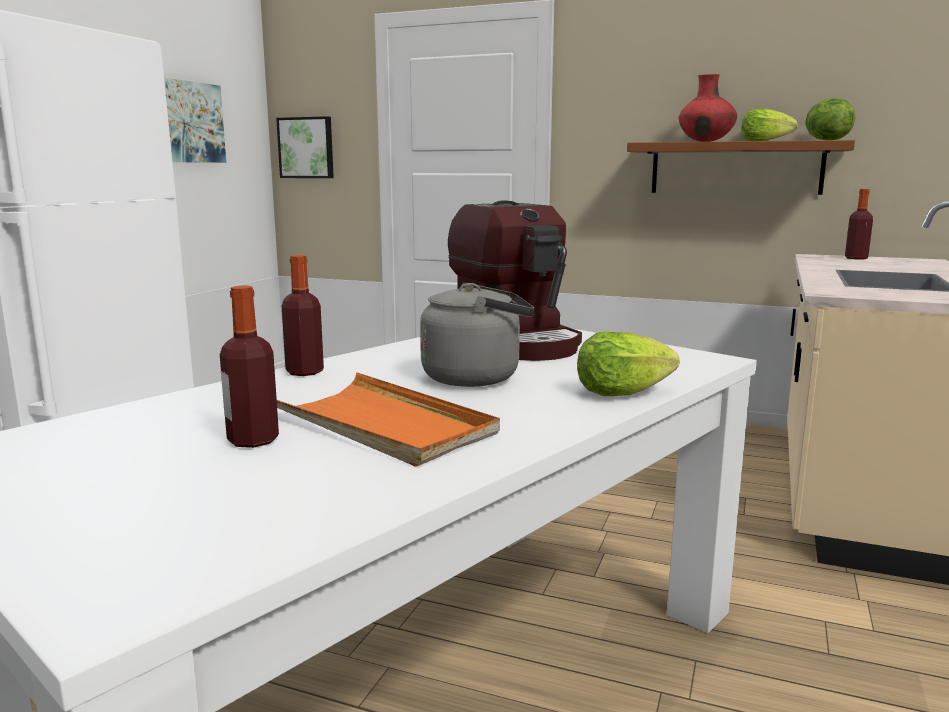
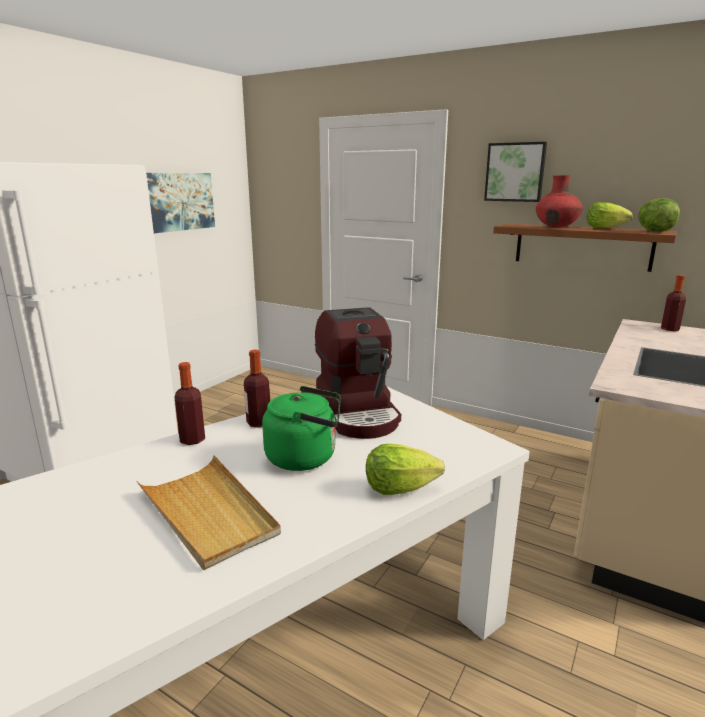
camera: 10 degrees right, 5 degrees up
bottle [220,286,279,448] -> bottle moved to [244,350,270,428]
picture [276,116,334,178] -> picture moved to [484,142,547,202]
orange tray [277,373,500,467] -> beige tray [136,456,281,570]
grey kettle [420,283,534,387] -> green kettle [262,386,341,471]

